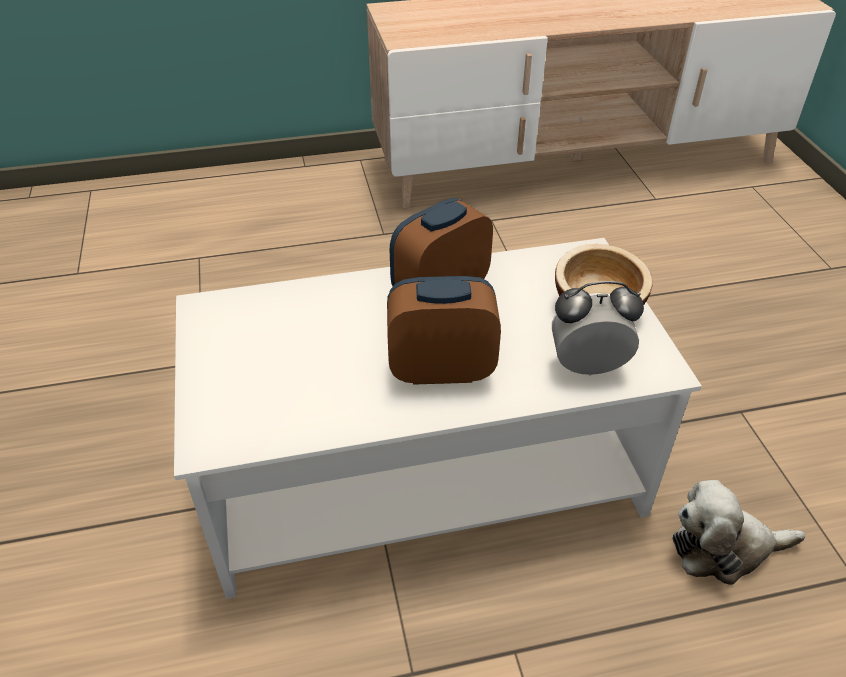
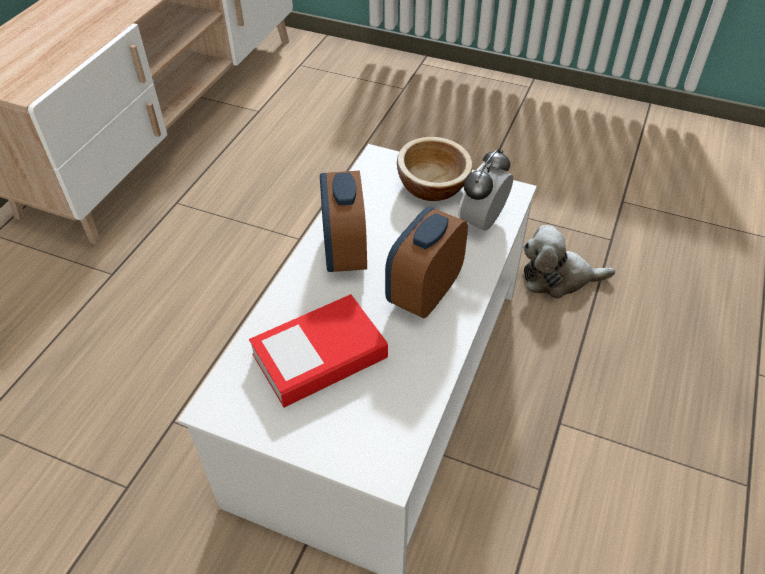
camera: 55 degrees left, 5 degrees up
plush toy [672,480,805,585] -> plush toy turned 60 degrees clockwise [523,225,615,299]
none -> book [249,294,388,408]

